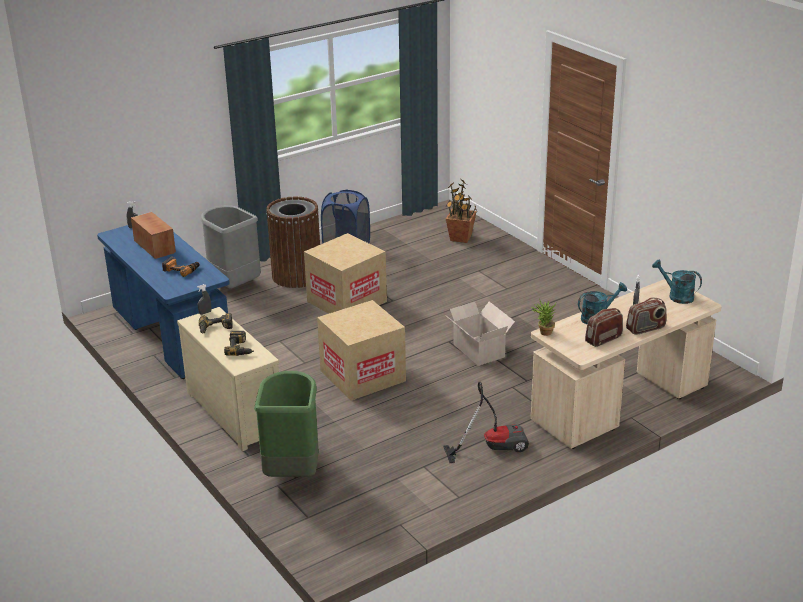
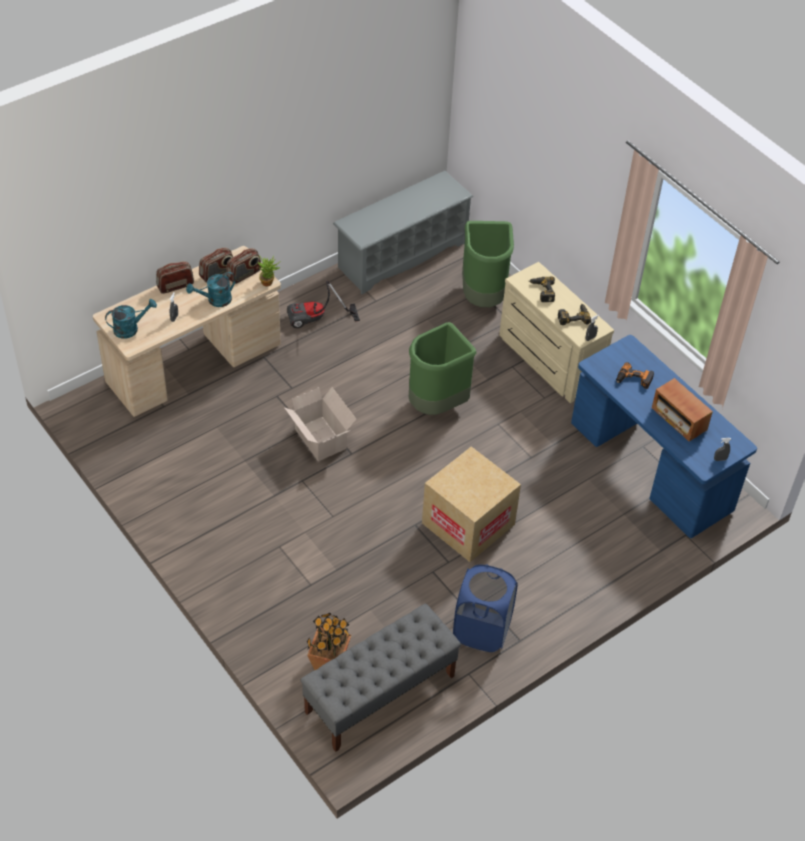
camera: 175 degrees right, 20 degrees up
grey trash can [200,205,261,289] -> none
brown trash can [266,196,320,288] -> none
cardboard box [317,300,406,401] -> green trash can [409,322,476,415]
turquoise watering can [652,260,702,304] -> turquoise watering can turned 60 degrees counterclockwise [105,299,157,339]
none -> radio [226,248,261,284]
none -> grey bench [300,603,461,752]
none -> grey shoe rack [333,171,474,294]

